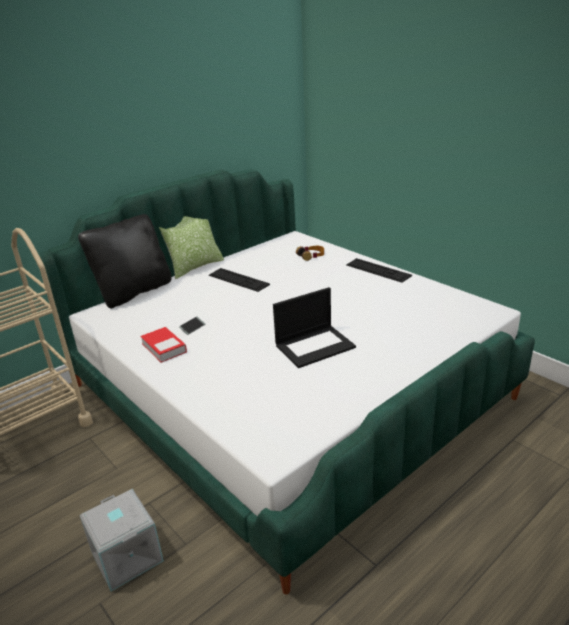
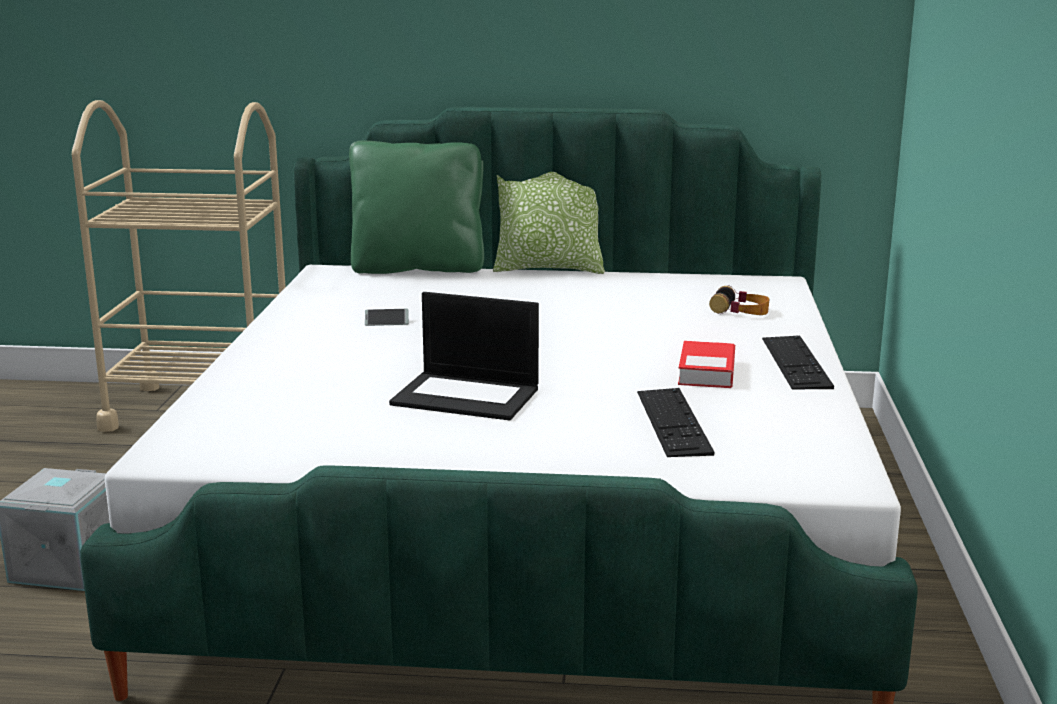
camera: 45 degrees right, 10 degrees down
black pillow [78,214,172,309] -> green pillow [349,141,484,274]
book [140,327,187,363] -> book moved to [678,341,735,388]
keyboard [209,268,270,292] -> keyboard moved to [637,388,714,457]

